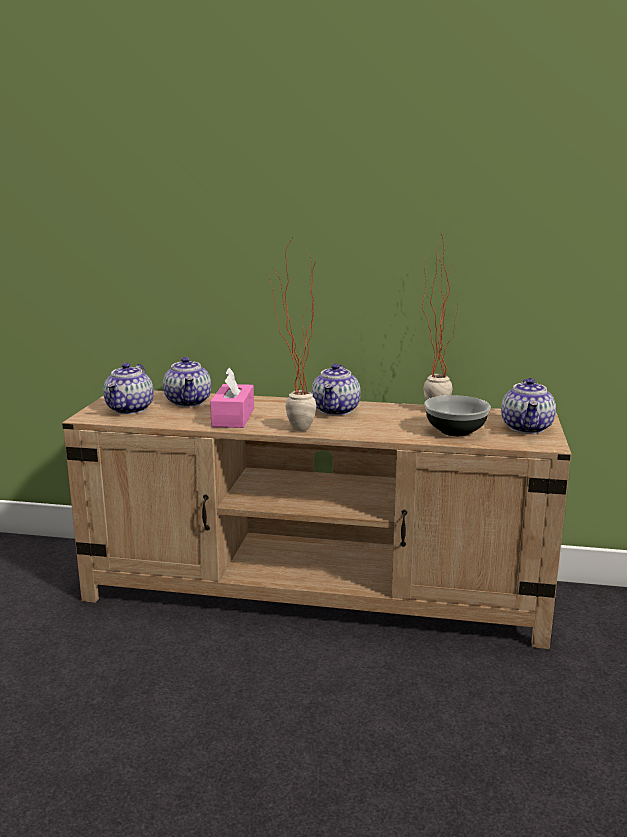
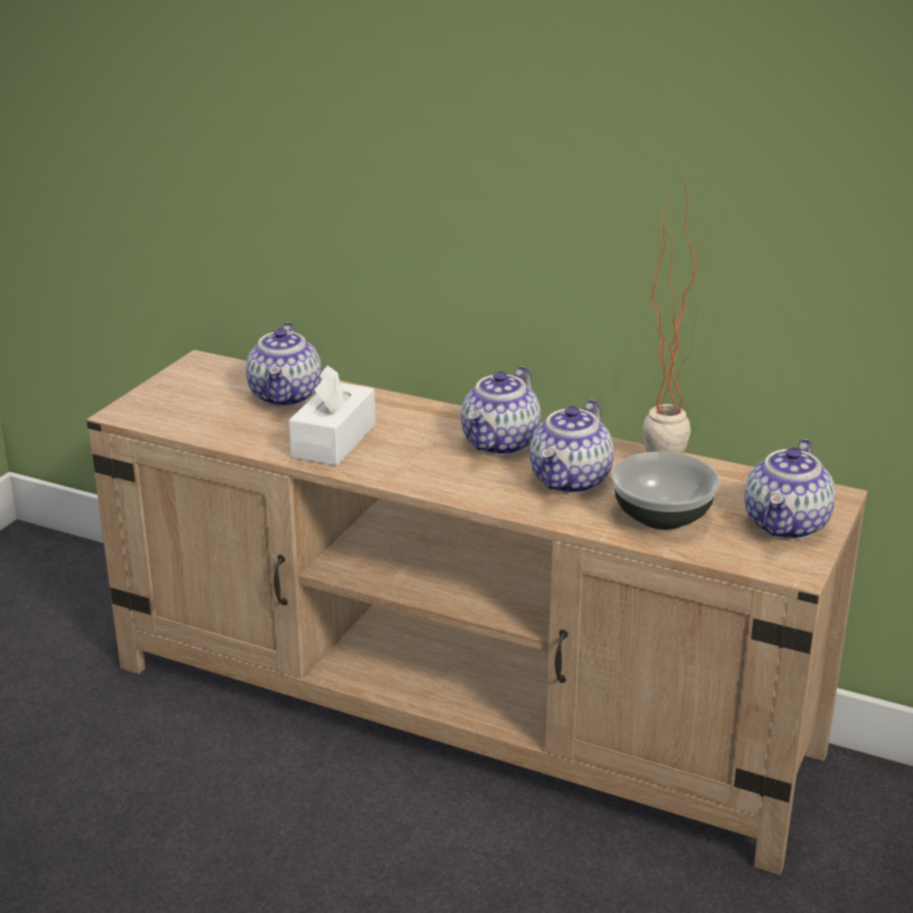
camera: 15 degrees right, 10 degrees up
teapot [103,363,154,414] -> teapot moved to [530,399,614,494]
pink tissue box [210,367,254,428] -> white tissue box [289,365,376,466]
potted plant [269,236,316,431] -> none

